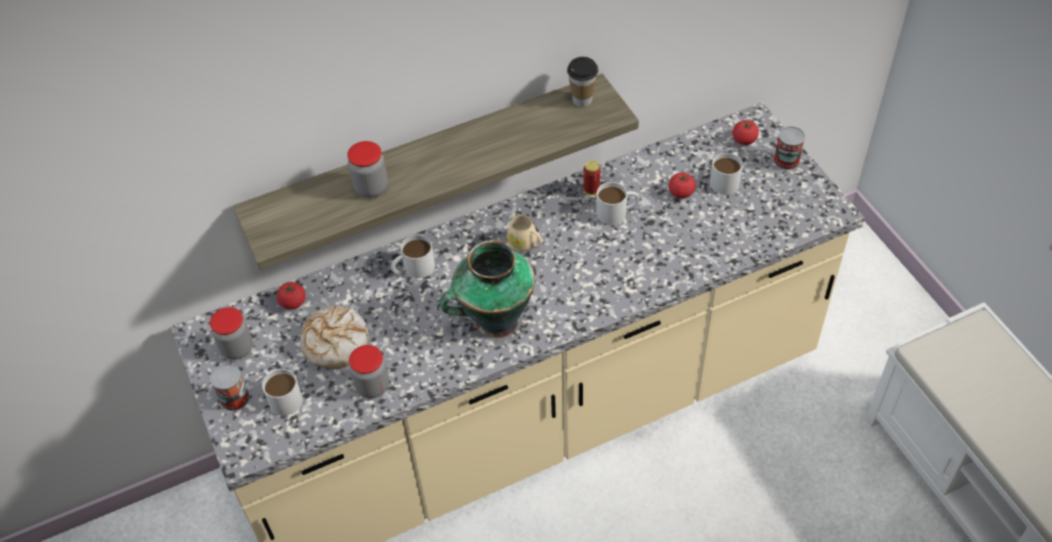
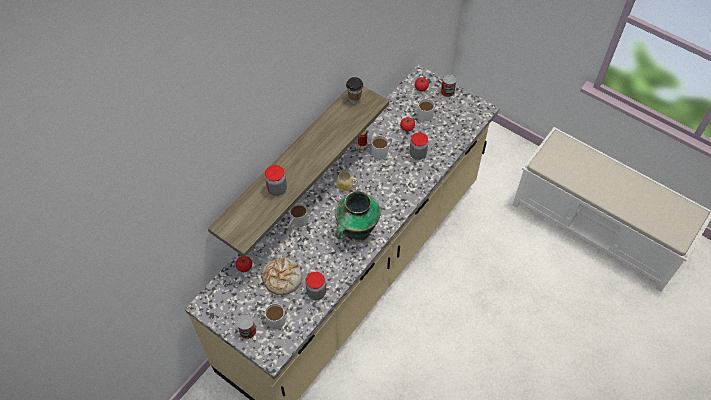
camera: 30 degrees left, 5 degrees up
jar [210,307,253,360] -> jar moved to [409,133,428,160]

